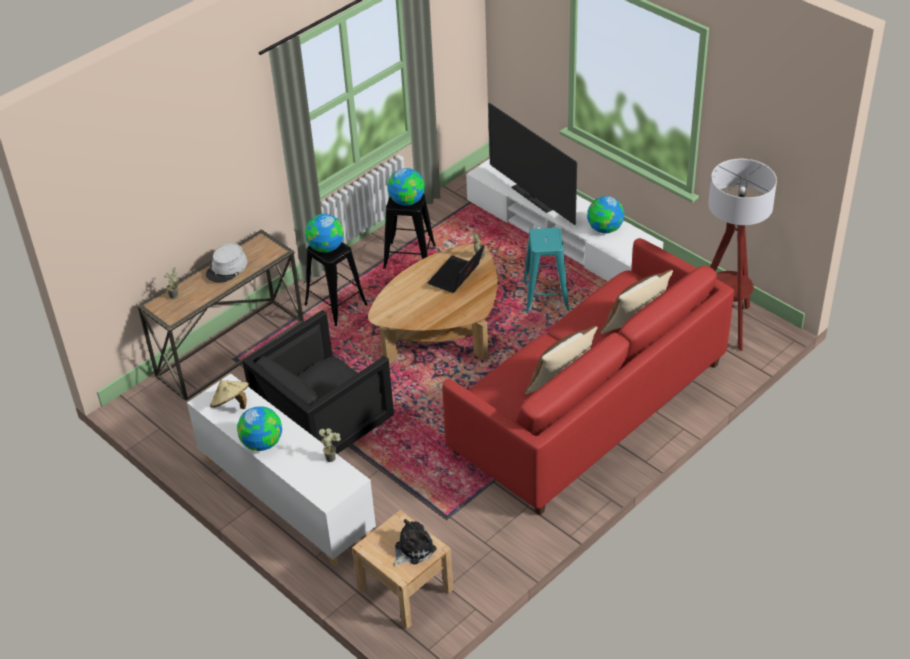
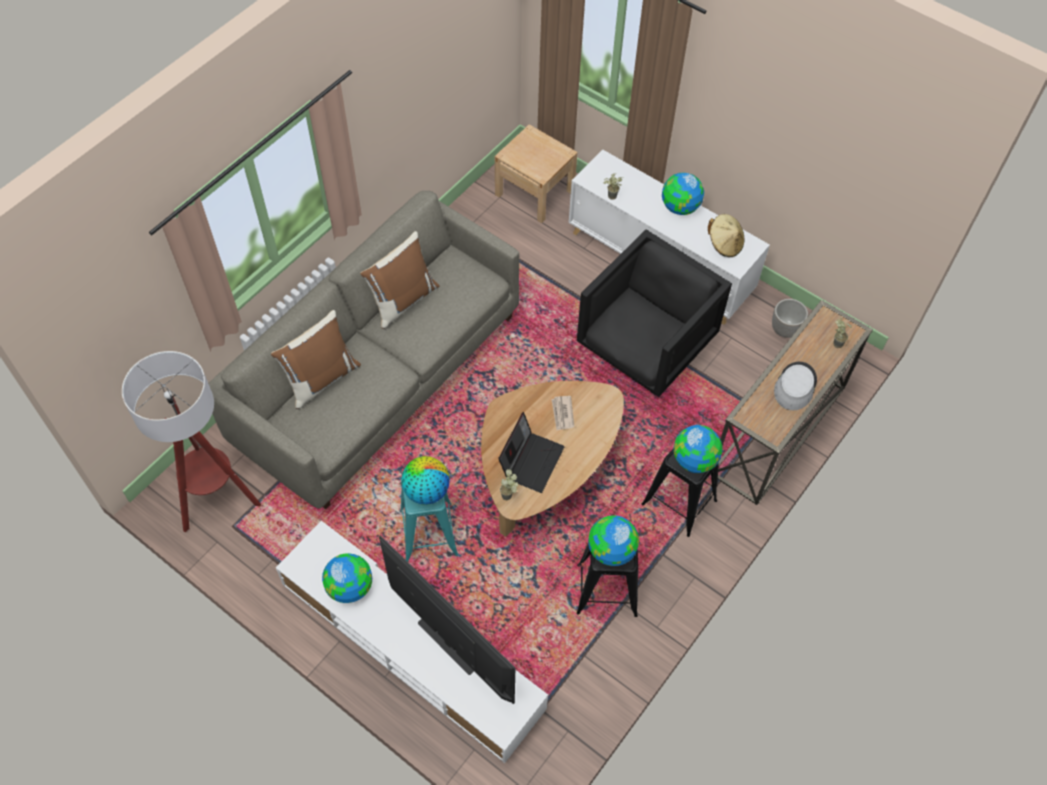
camera: 170 degrees right, 15 degrees up
plush toy [393,519,436,567] -> none
red sofa [442,238,734,515] -> grey sofa [208,191,519,509]
none -> globe [401,456,450,505]
none -> newspaper [551,396,574,430]
none -> planter [772,299,808,338]

